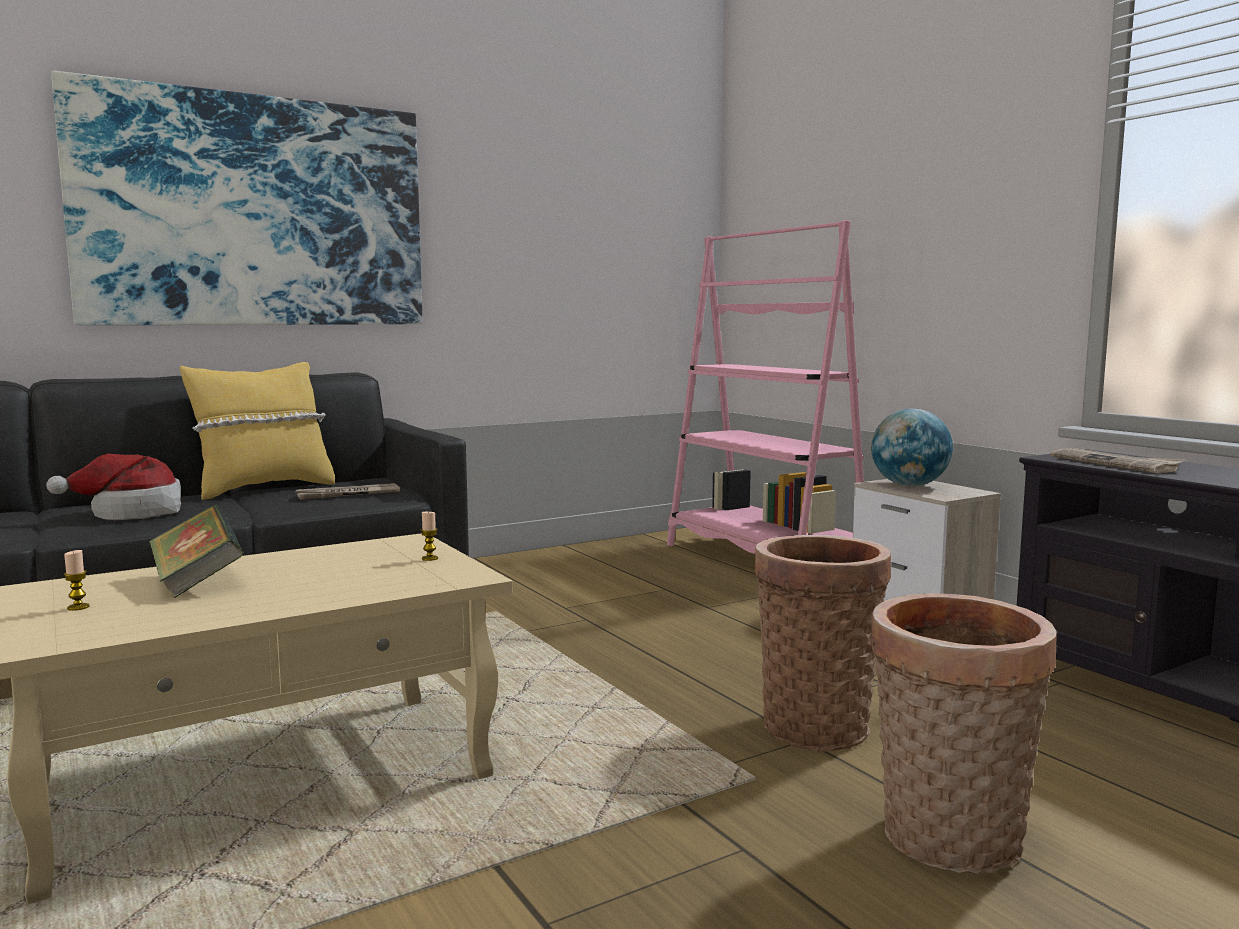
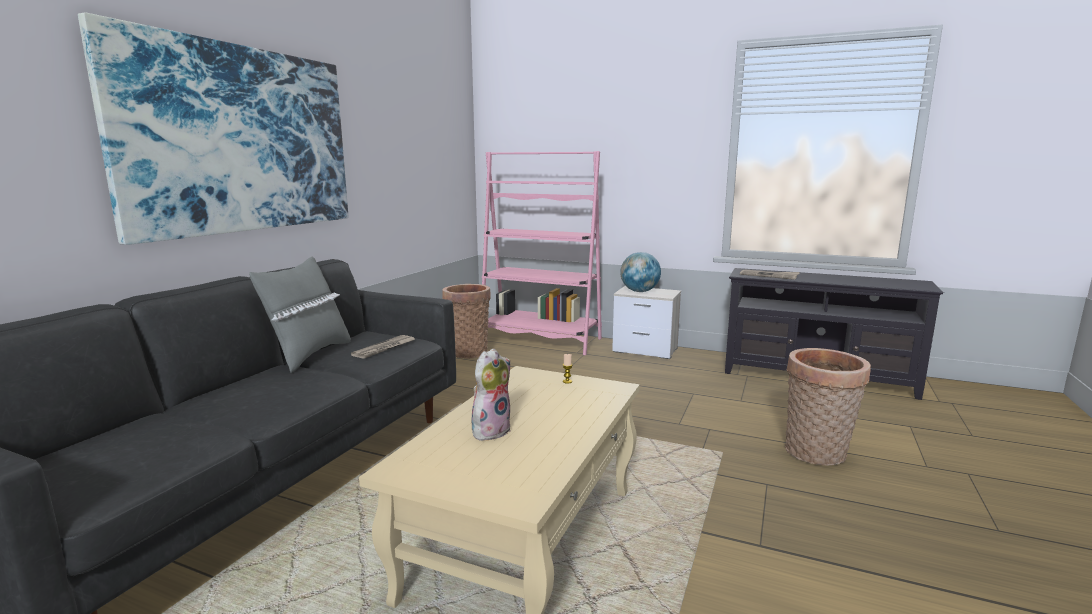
camera: 35 degrees left, 5 degrees up
hat [46,454,181,520] -> none
candle [64,550,89,611] -> none
book [149,504,244,598] -> plush toy [471,348,511,442]
yellow pillow [180,362,335,500] -> grey pillow [249,257,351,373]
basket [755,535,891,751] -> basket moved to [442,284,491,358]

